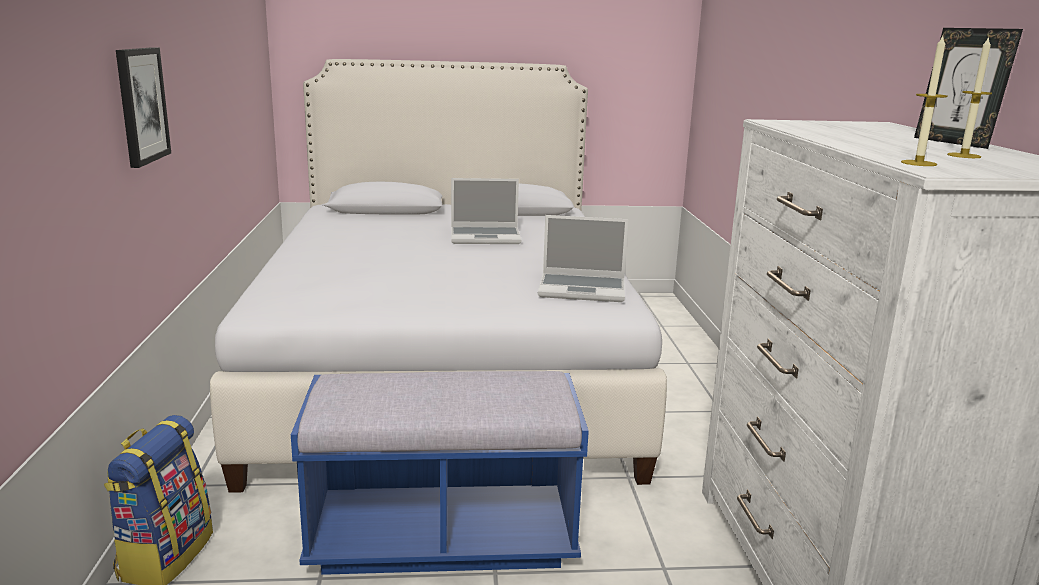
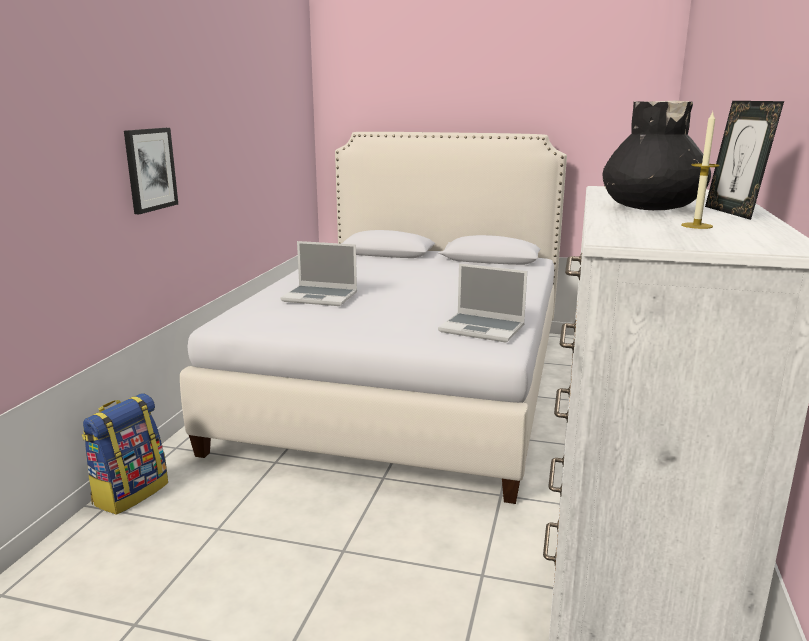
camera: 20 degrees right, 0 degrees up
blue bench [291,371,589,575] -> none
laptop [451,178,521,244] -> laptop moved to [280,241,357,306]
candle [901,36,948,166] -> none
none -> black vase [602,100,711,210]

